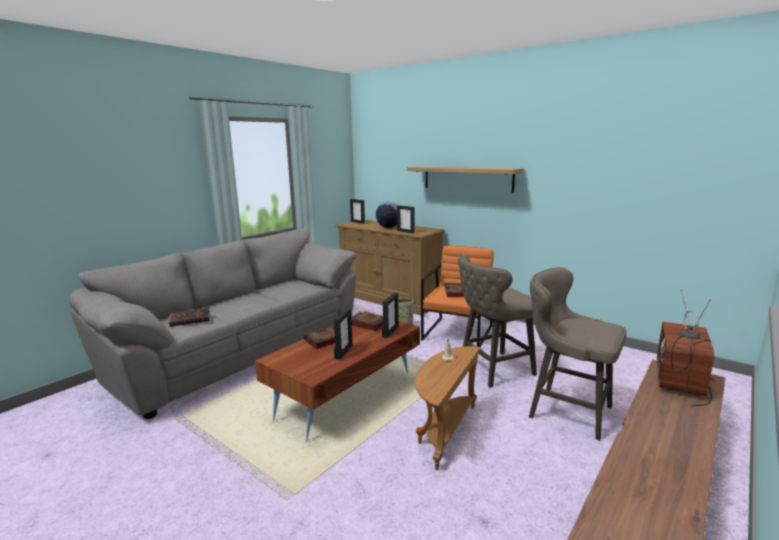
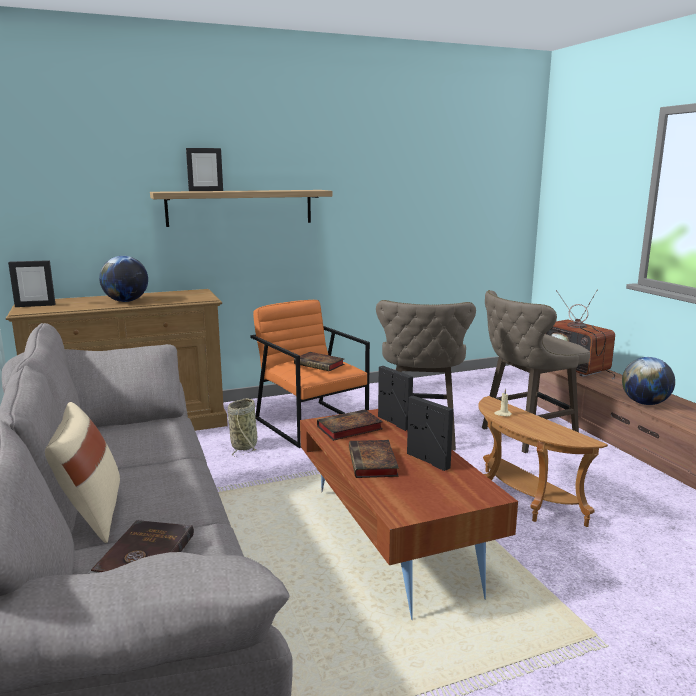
camera: 60 degrees left, 0 degrees up
picture frame [397,205,415,233] -> picture frame moved to [186,148,223,191]
none -> beige pillow [45,402,120,543]
none -> globe [622,357,675,405]

